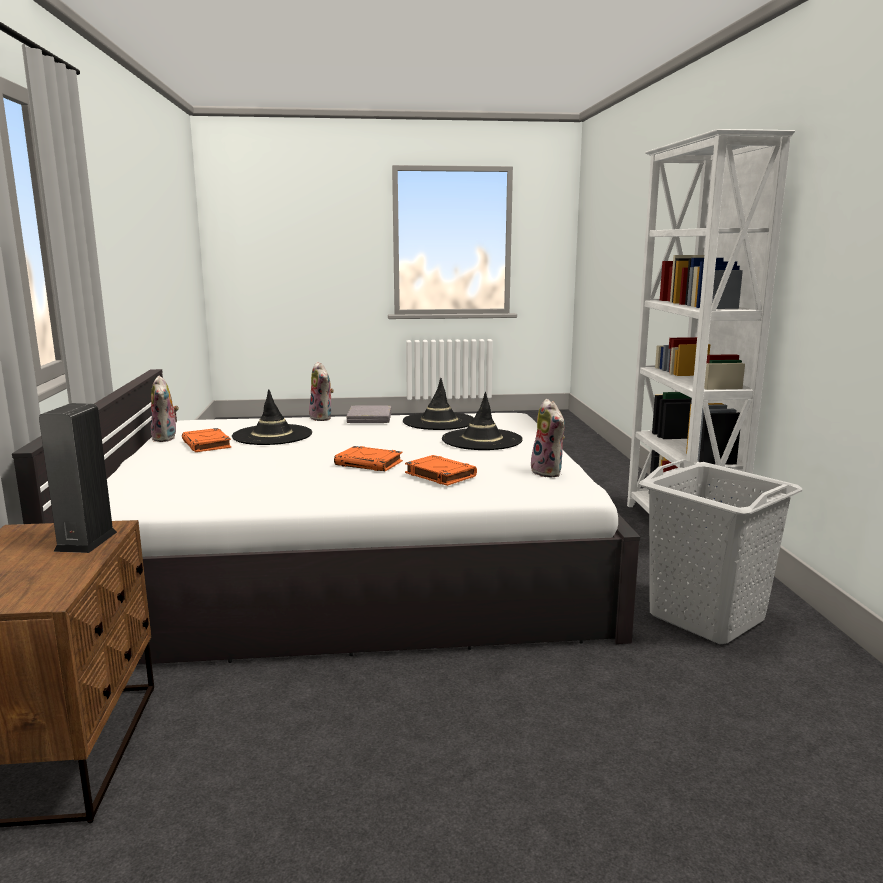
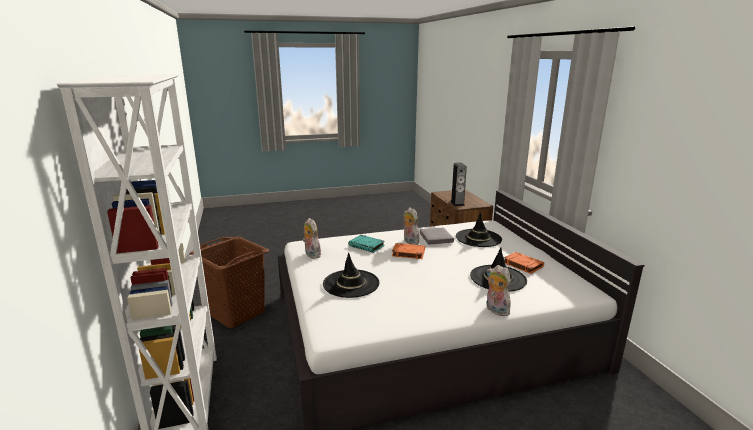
camera: 170 degrees right, 5 degrees up
plush toy [151,376,179,442] -> plush toy moved to [404,207,419,245]
grey book [346,405,392,423] -> grey book moved to [420,228,454,245]
black hat [403,378,474,430] -> black hat moved to [456,213,502,247]
orange book [405,455,477,486] -> turquoise book [349,235,385,253]
grey laundry basket [639,459,802,644] -> brown laundry basket [189,236,269,328]

